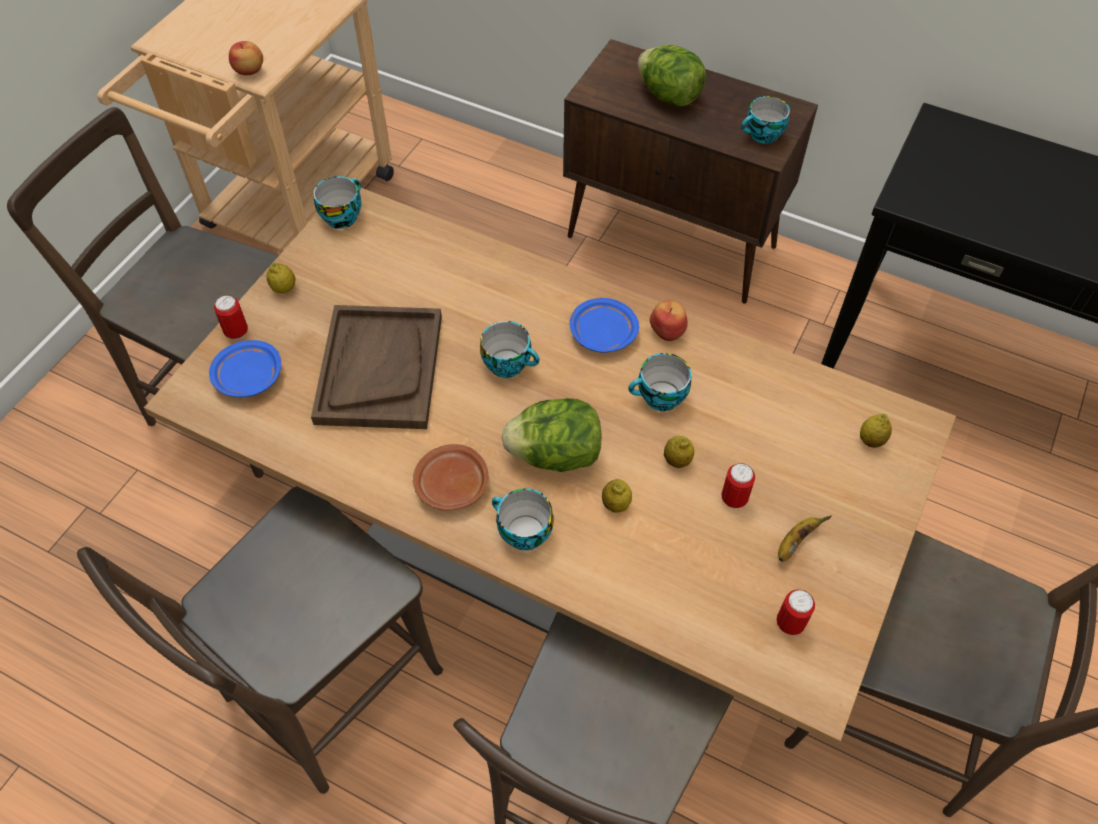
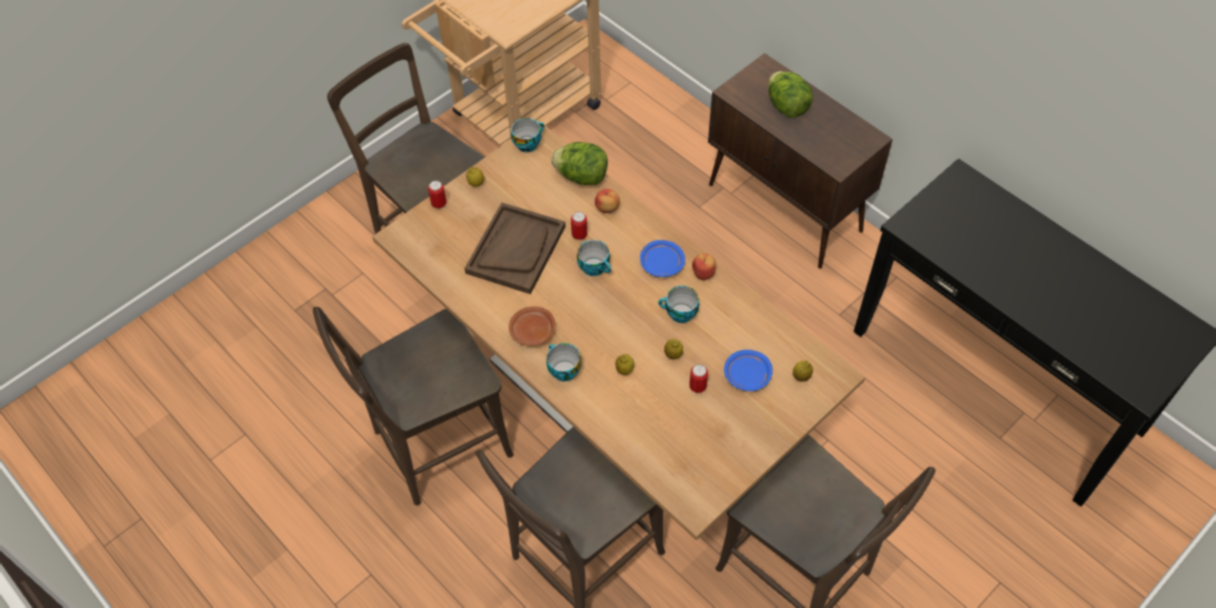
camera: 20 degrees right, 0 degrees up
blue plate [209,340,281,397] -> blue plate moved to [724,350,773,391]
apple [229,41,263,75] -> apple moved to [595,189,620,213]
lettuce [502,398,602,472] -> lettuce moved to [551,142,608,185]
cup [741,96,790,144] -> none
can [776,589,815,635] -> can moved to [571,212,587,240]
banana [778,516,831,561] -> none

